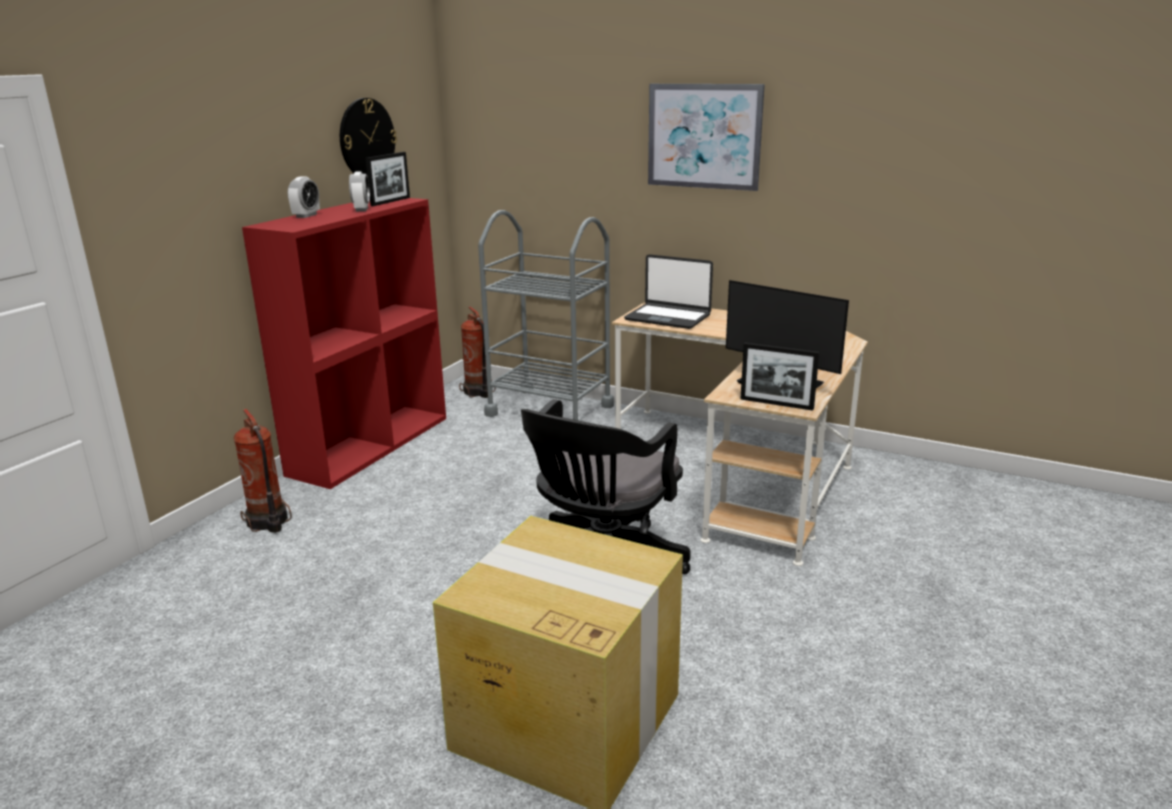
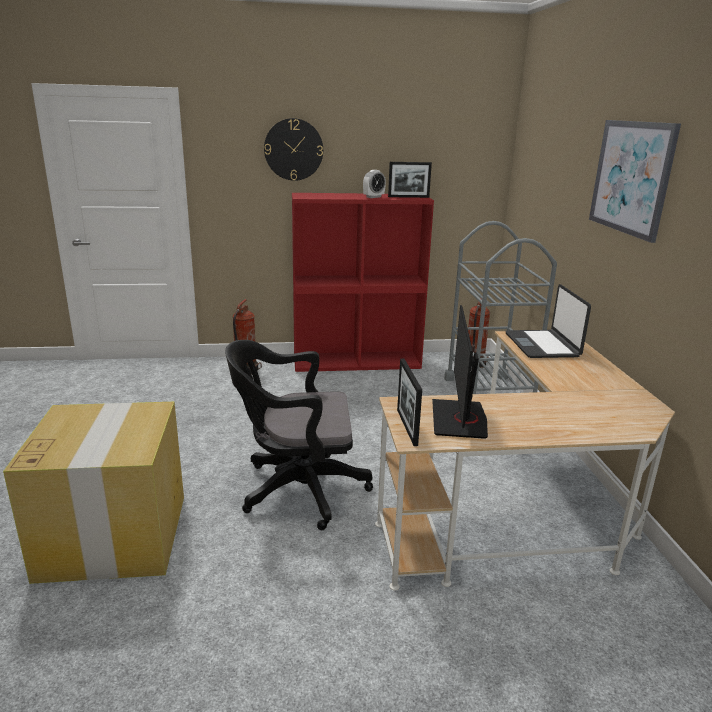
camera: 55 degrees right, 0 degrees up
alarm clock [288,176,320,218] -> none
wall clock [340,98,397,174] -> wall clock moved to [264,118,323,181]

